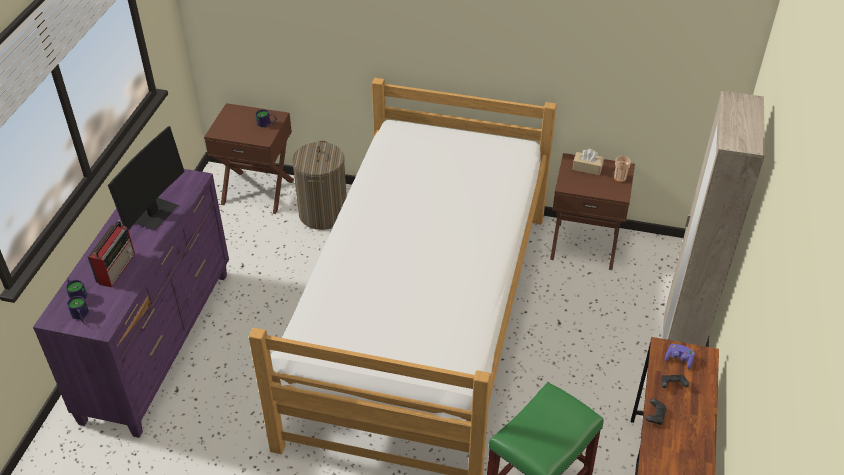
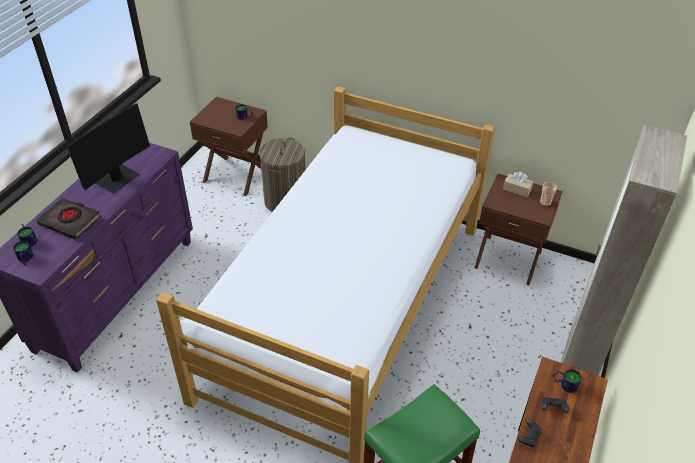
camera: 10 degrees right, 0 degrees up
radio [88,220,135,287] -> black book [37,198,101,240]
purple game controller [665,344,695,369] -> mug [553,369,582,393]

